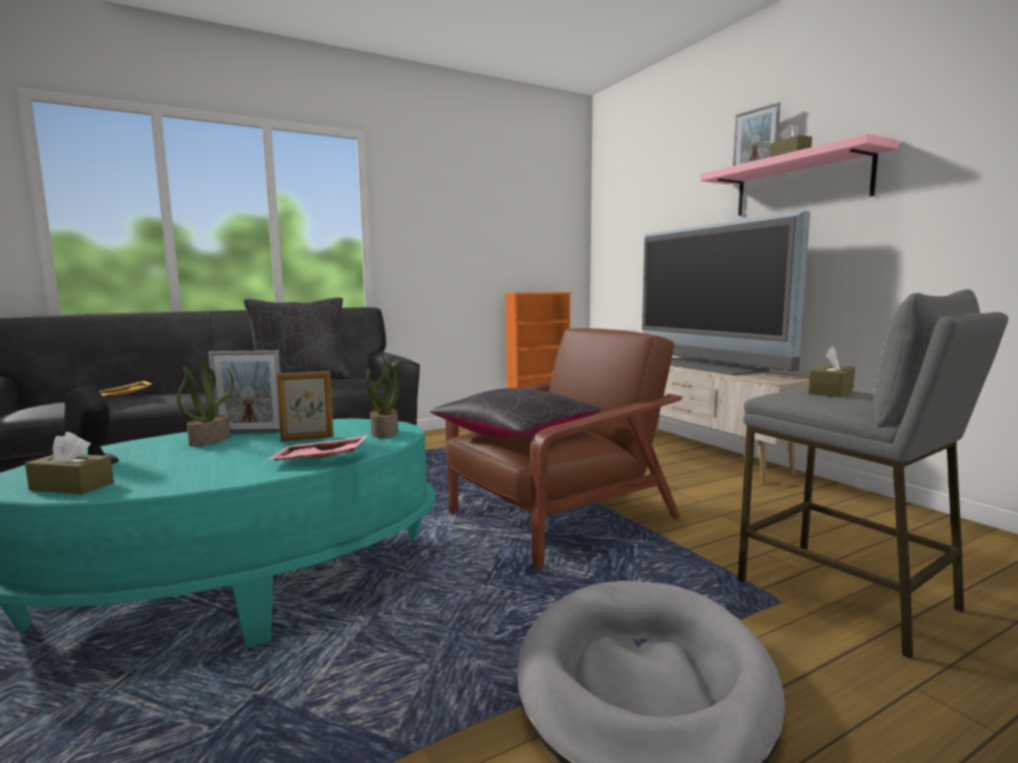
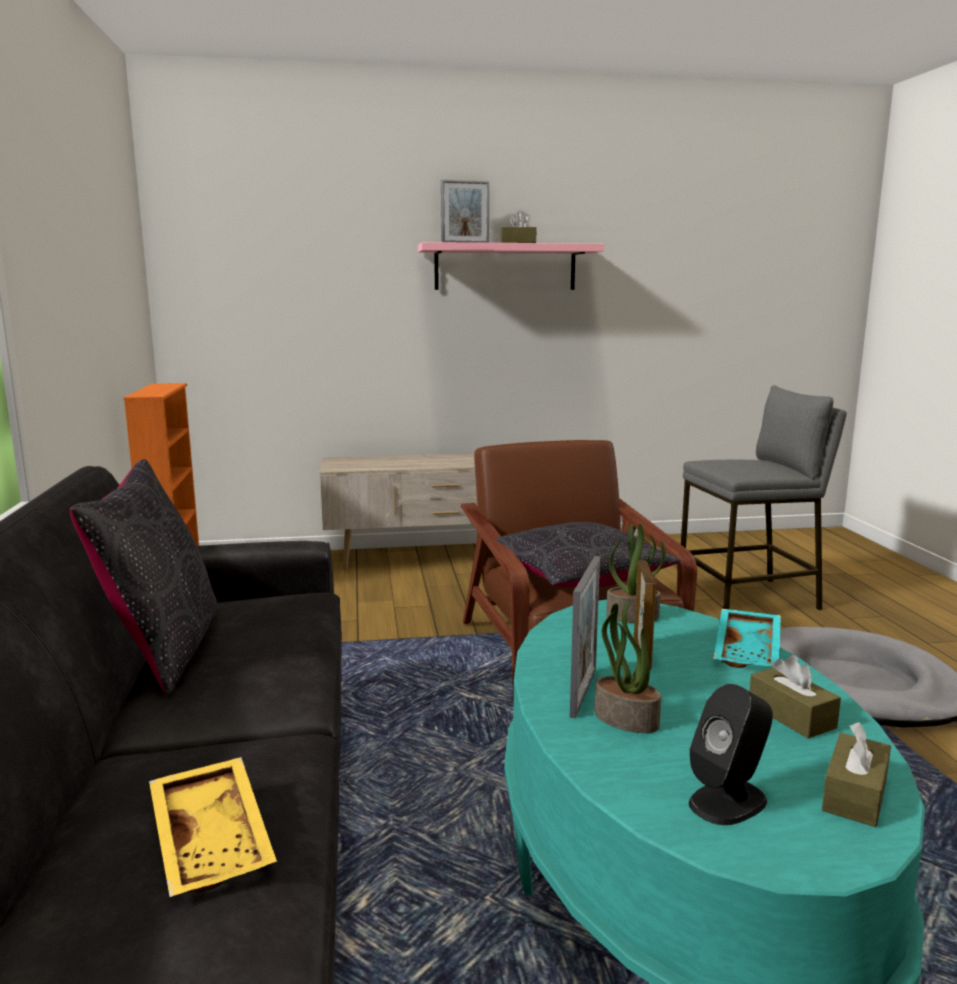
camera: 70 degrees left, 5 degrees up
pink tray [268,435,368,461] -> turquoise tray [713,609,781,668]
television [642,211,810,375] -> none
brown tissue box [808,346,855,397] -> brown tissue box moved to [749,655,841,739]

